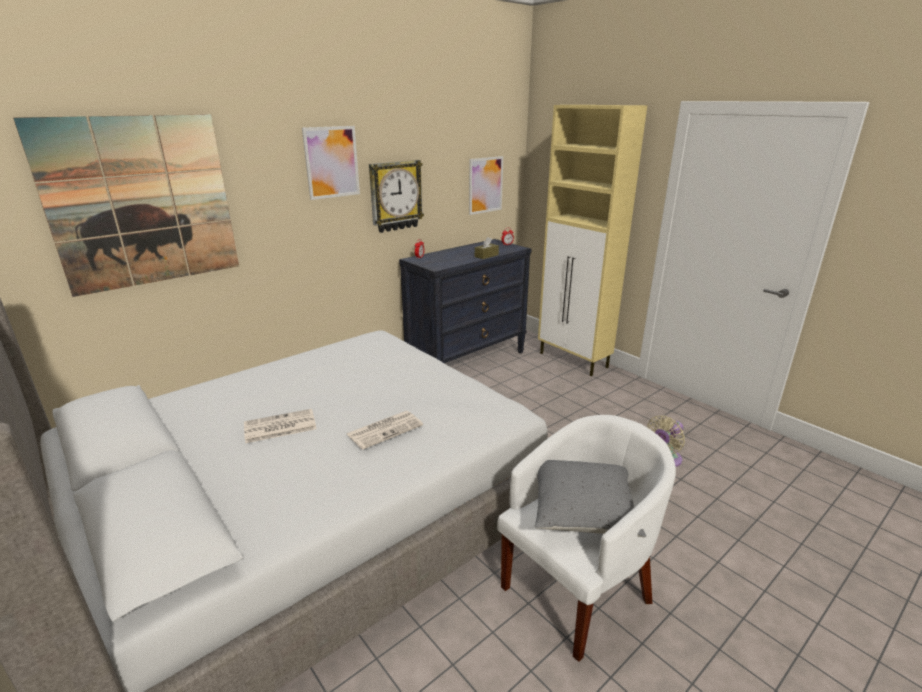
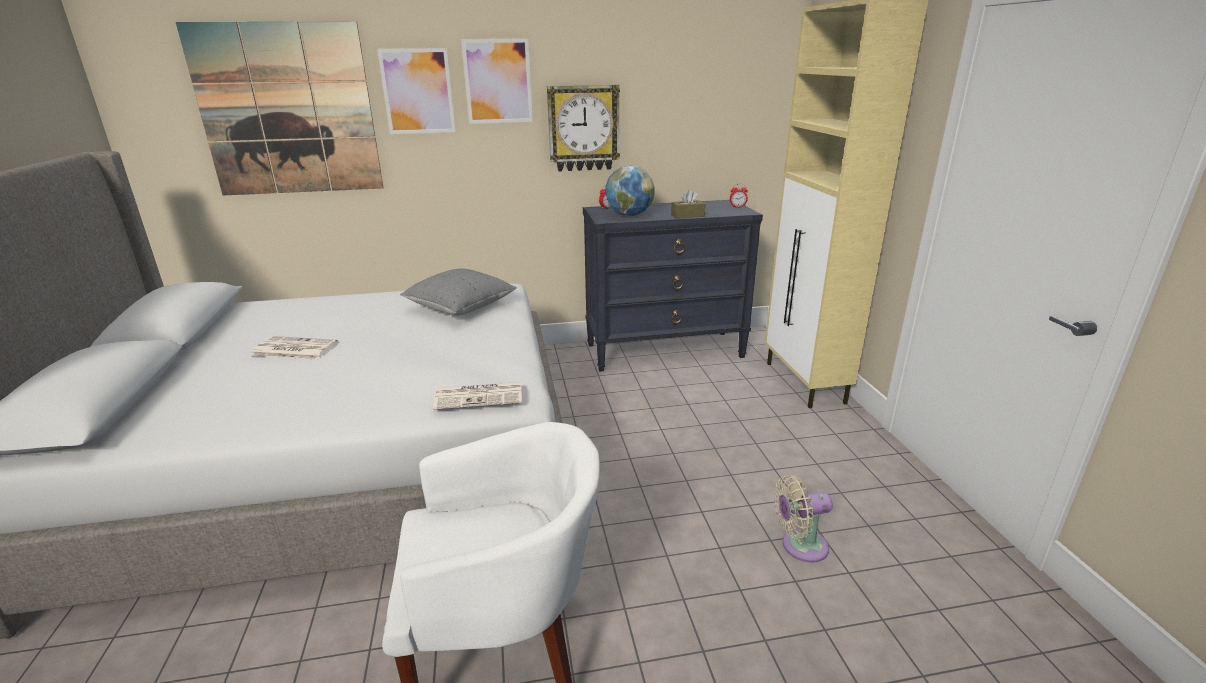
camera: 30 degrees right, 0 degrees up
newspaper [347,411,423,450] -> newspaper moved to [433,382,522,410]
picture [469,156,503,215] -> picture moved to [377,48,456,134]
grey pillow [535,460,646,538] -> grey pillow moved to [400,268,517,316]
none -> globe [606,165,655,216]

